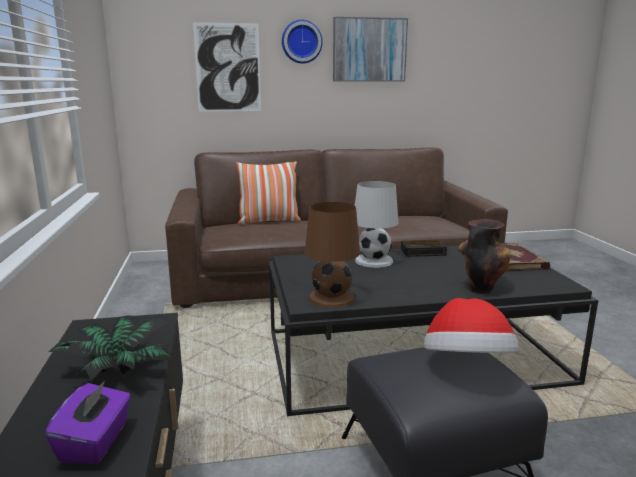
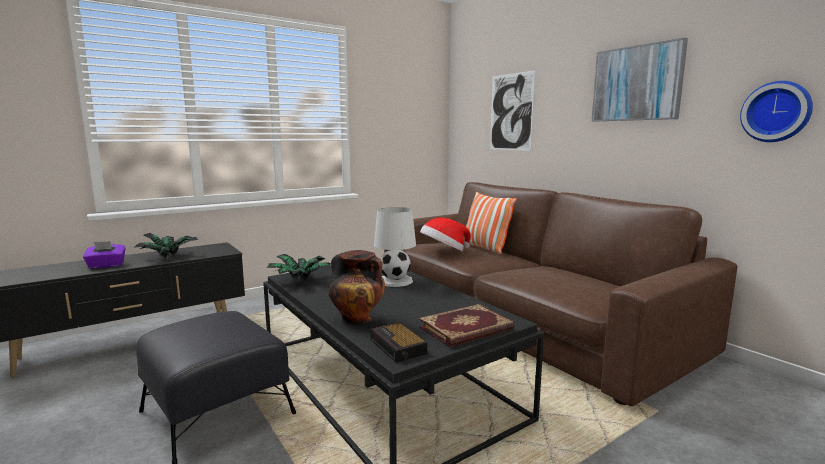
camera: 65 degrees right, 5 degrees down
wall clock [282,20,323,64] -> wall clock moved to [740,81,813,142]
brown table lamp [305,202,360,308] -> potted plant [267,254,331,280]
alarm clock [401,240,447,257] -> alarm clock moved to [370,322,428,363]
hat [424,298,519,353] -> hat moved to [420,218,471,251]

